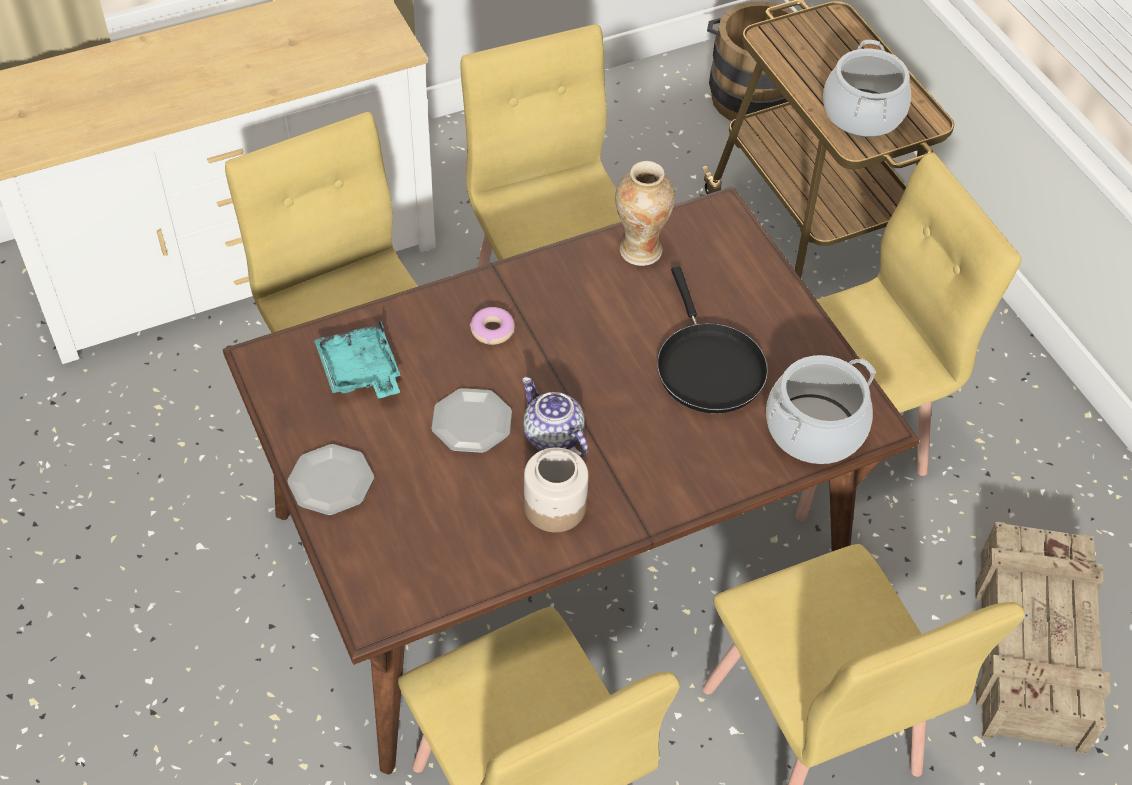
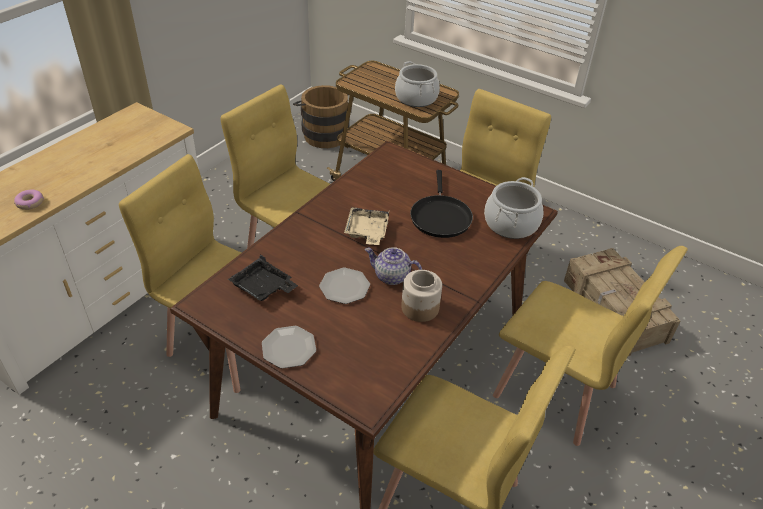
camera: 30 degrees left, 10 degrees down
turquoise tray [314,320,401,398] -> black tray [228,255,298,301]
donut [470,307,515,345] -> donut moved to [14,190,44,210]
vase [615,161,675,266] -> none
black frying pan [657,266,768,413] -> black frying pan turned 45 degrees clockwise [410,170,473,238]
none -> beige tray [344,207,390,245]

